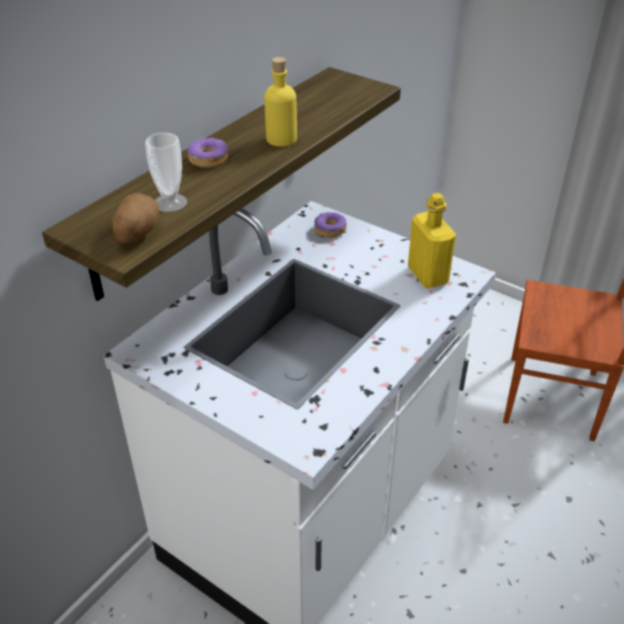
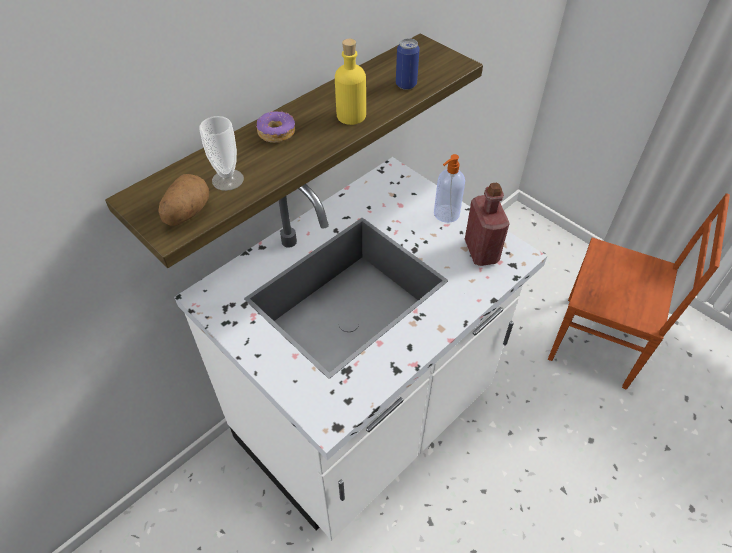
camera: 10 degrees right, 10 degrees up
donut [314,212,347,238] -> none
yellow bottle [408,193,456,288] -> red bottle [465,182,510,266]
none -> can [396,38,420,90]
none -> soap dispenser [434,154,465,223]

